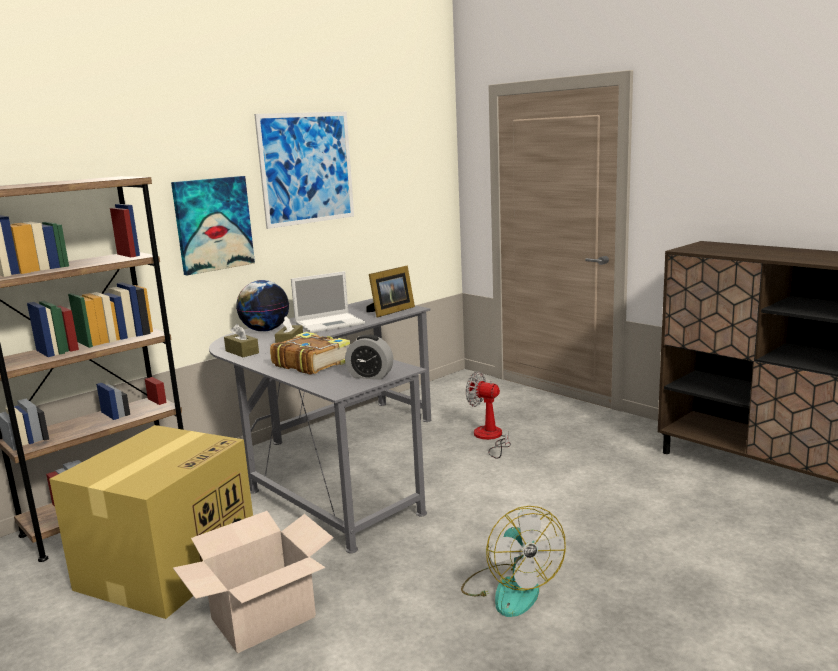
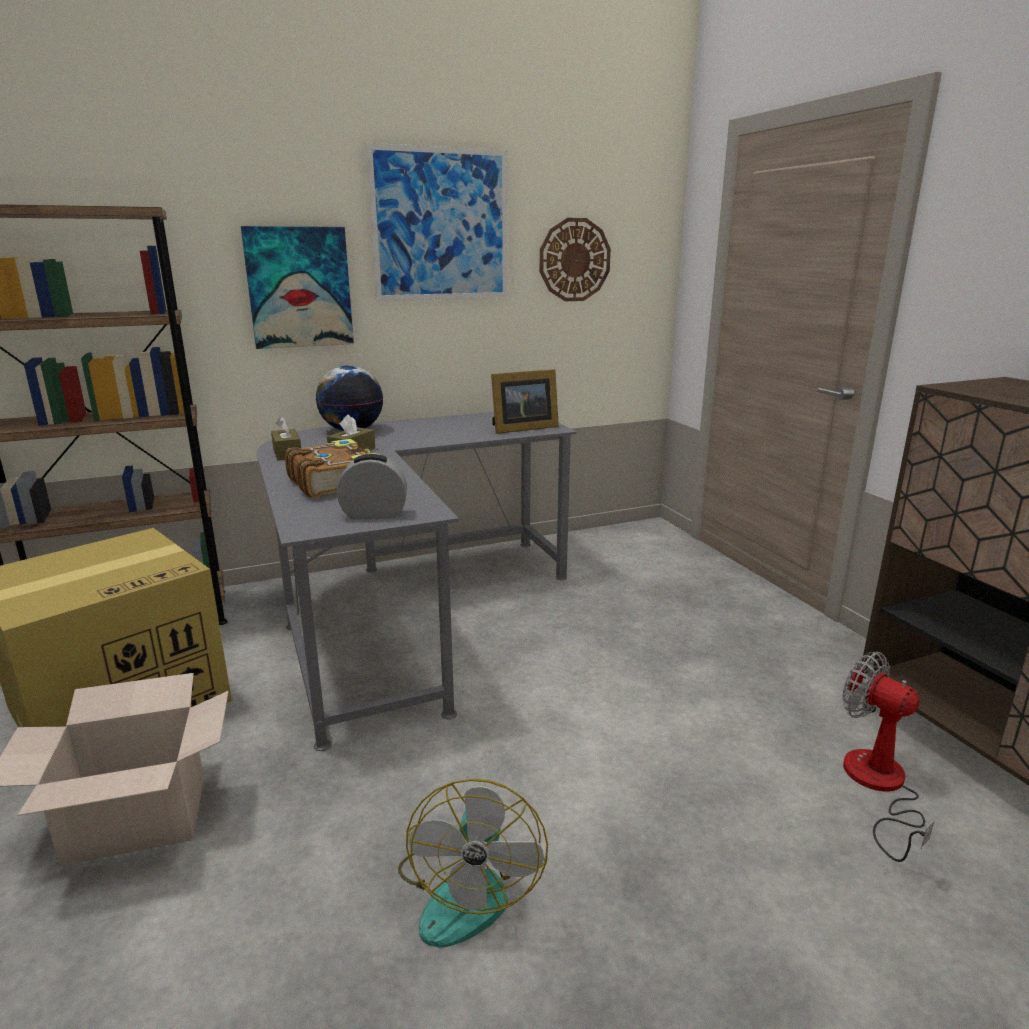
camera: 20 degrees right, 5 degrees up
laptop [291,271,365,333] -> none
alarm clock [345,334,393,380] -> alarm clock turned 135 degrees clockwise [337,454,407,520]
fan [466,371,511,459] -> fan moved to [843,651,935,862]
none -> wall clock [540,218,611,301]

